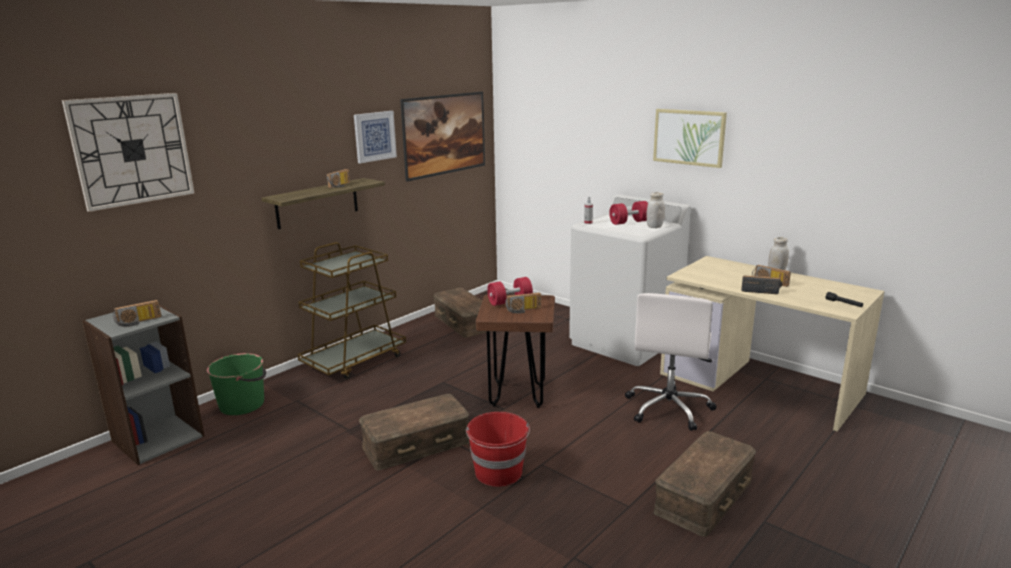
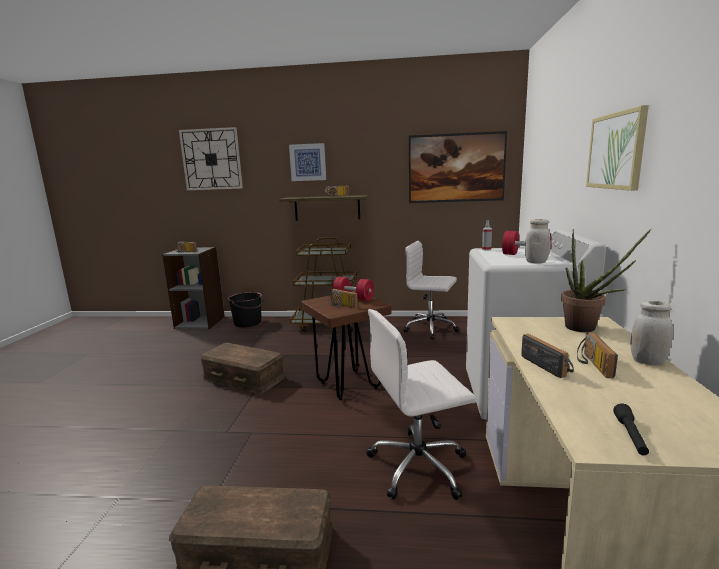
camera: 55 degrees right, 5 degrees down
green bucket [207,353,266,415] -> black bucket [228,292,263,327]
picture [354,111,397,163] -> picture moved to [289,143,326,181]
brown storage box [433,288,491,338] -> white office chair [403,241,459,340]
red bucket [466,412,530,487] -> none
none -> potted plant [561,229,651,332]

